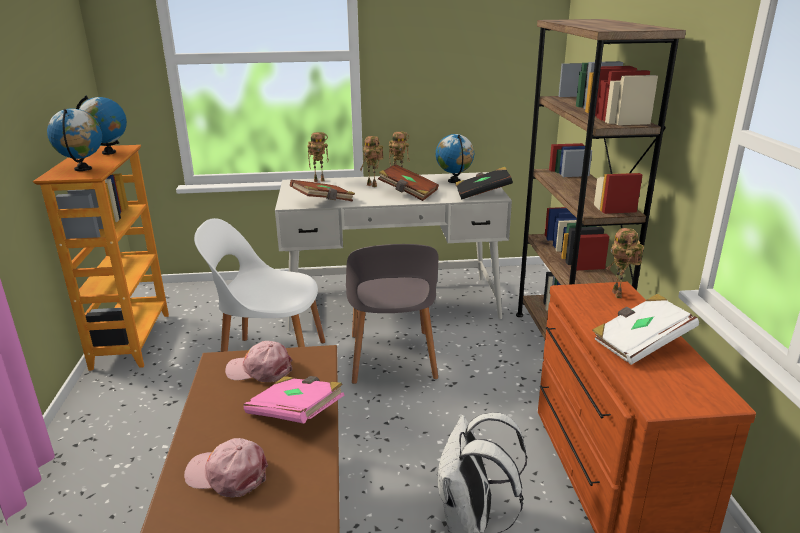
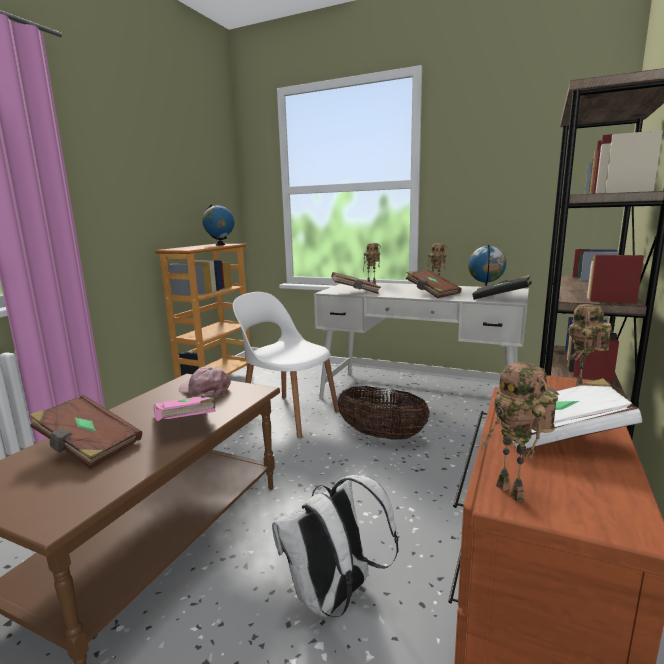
camera: 30 degrees right, 10 degrees down
globe [47,108,102,171] -> none
pink cap [184,438,268,498] -> brown book [29,395,142,469]
grey chair [346,244,438,384] -> basket [337,386,430,440]
toy robot [360,136,384,187] -> toy robot moved to [481,363,558,502]

